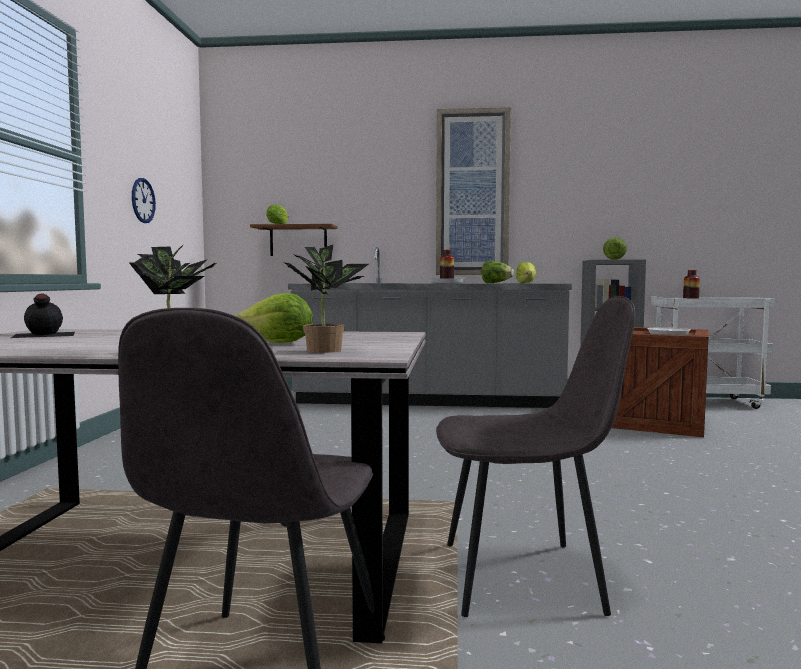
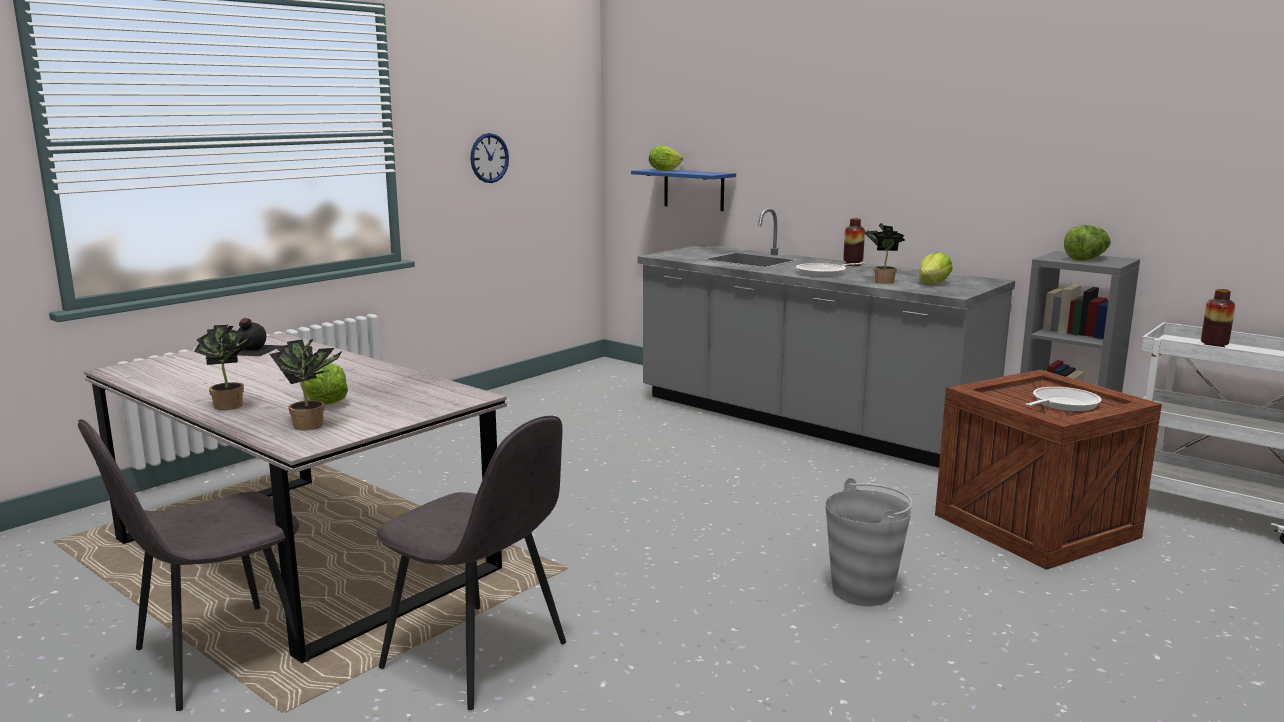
camera: 35 degrees right, 10 degrees up
brown shelf [250,224,338,256] -> blue shelf [631,169,736,211]
picture [436,107,511,275] -> none
lettuce [481,261,514,283] -> potted plant [864,223,905,284]
none -> grey bucket [825,478,913,606]

